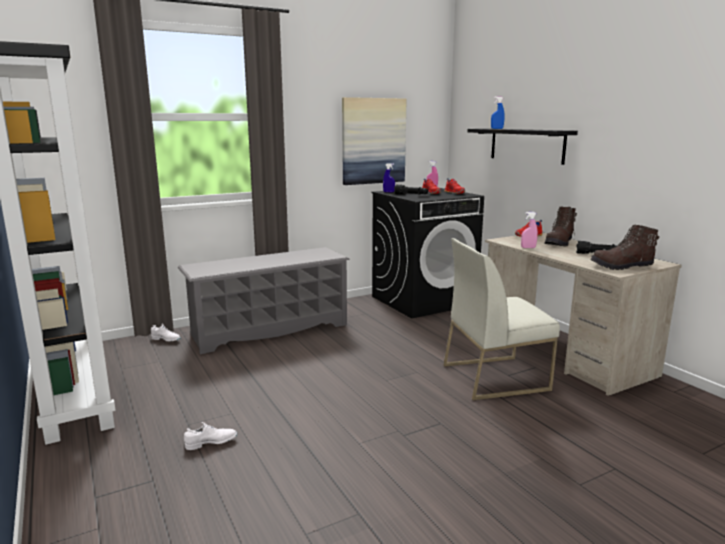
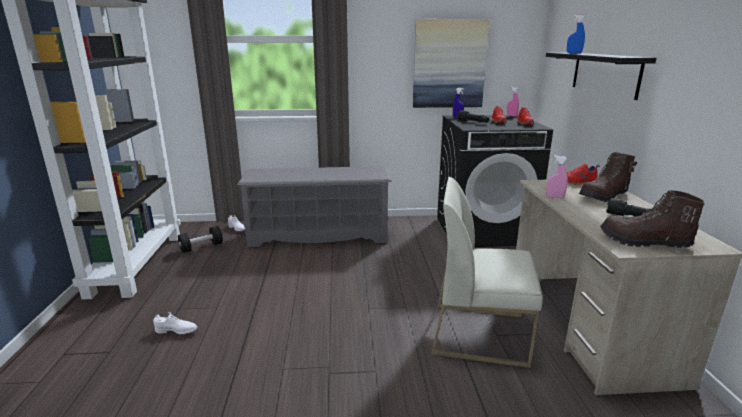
camera: 25 degrees right, 5 degrees up
none -> black dumbbell [178,226,223,253]

